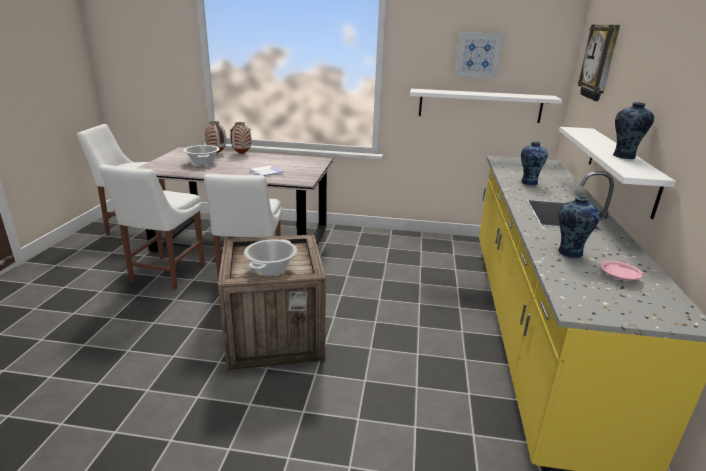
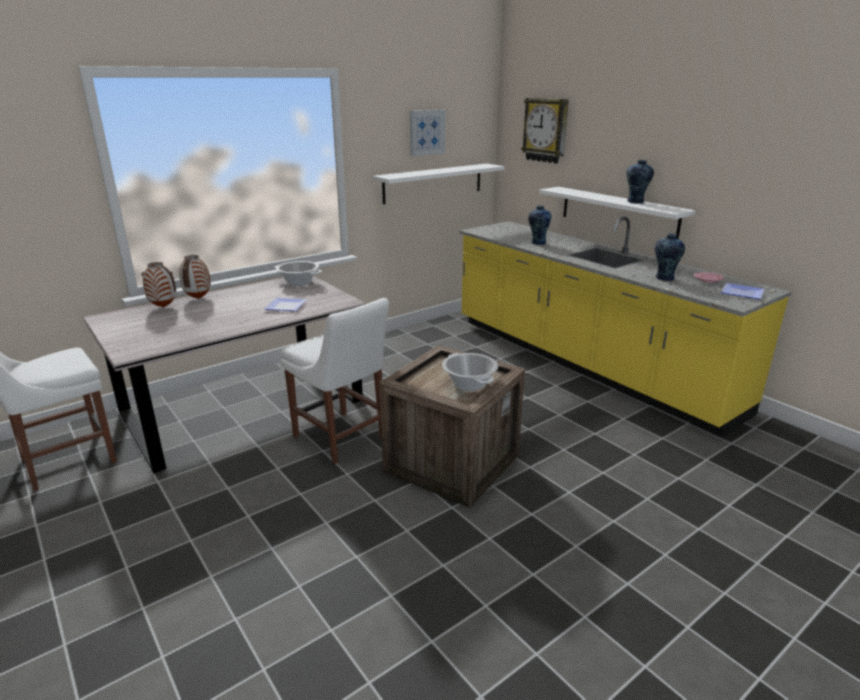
camera: 45 degrees left, 0 degrees up
white chair [99,164,205,289] -> none
cooking pot [183,145,220,165] -> cooking pot moved to [274,261,322,286]
none -> plate [721,283,765,299]

